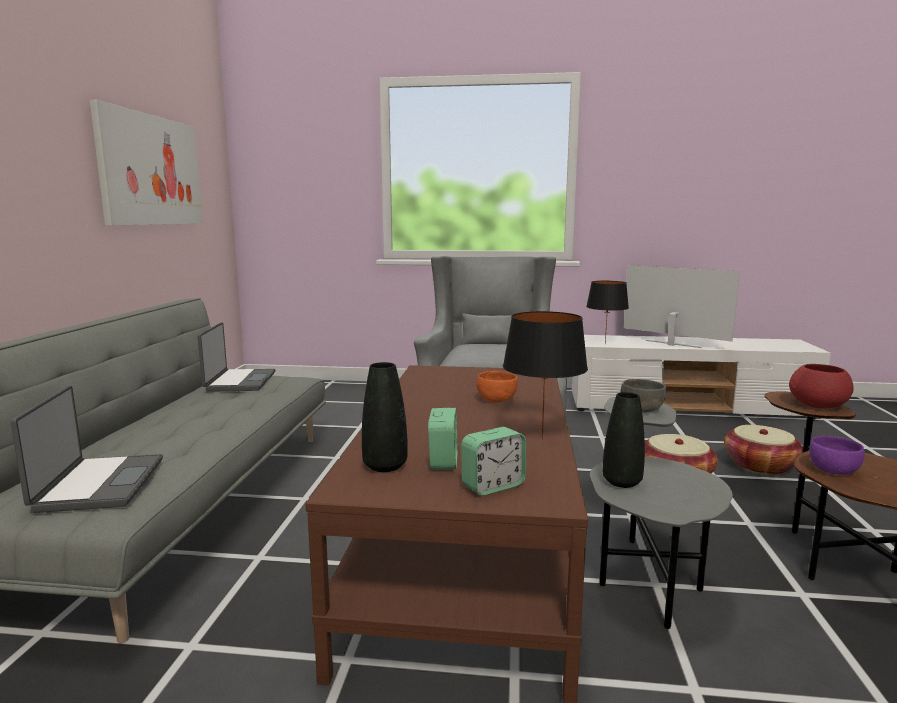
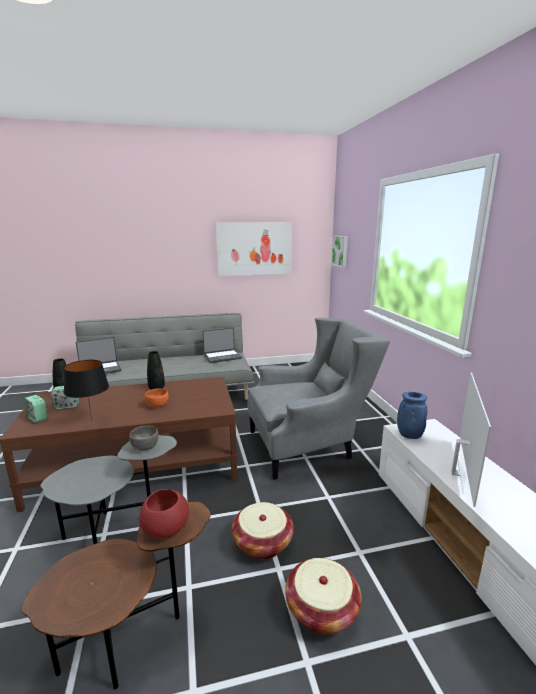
camera: 70 degrees right, 5 degrees up
black table lamp [586,281,629,344] -> blue vase [397,392,427,439]
black vase [603,392,645,488] -> black vase moved to [147,351,165,390]
purple bowl [809,436,865,475] -> none
none -> picture [331,236,348,268]

